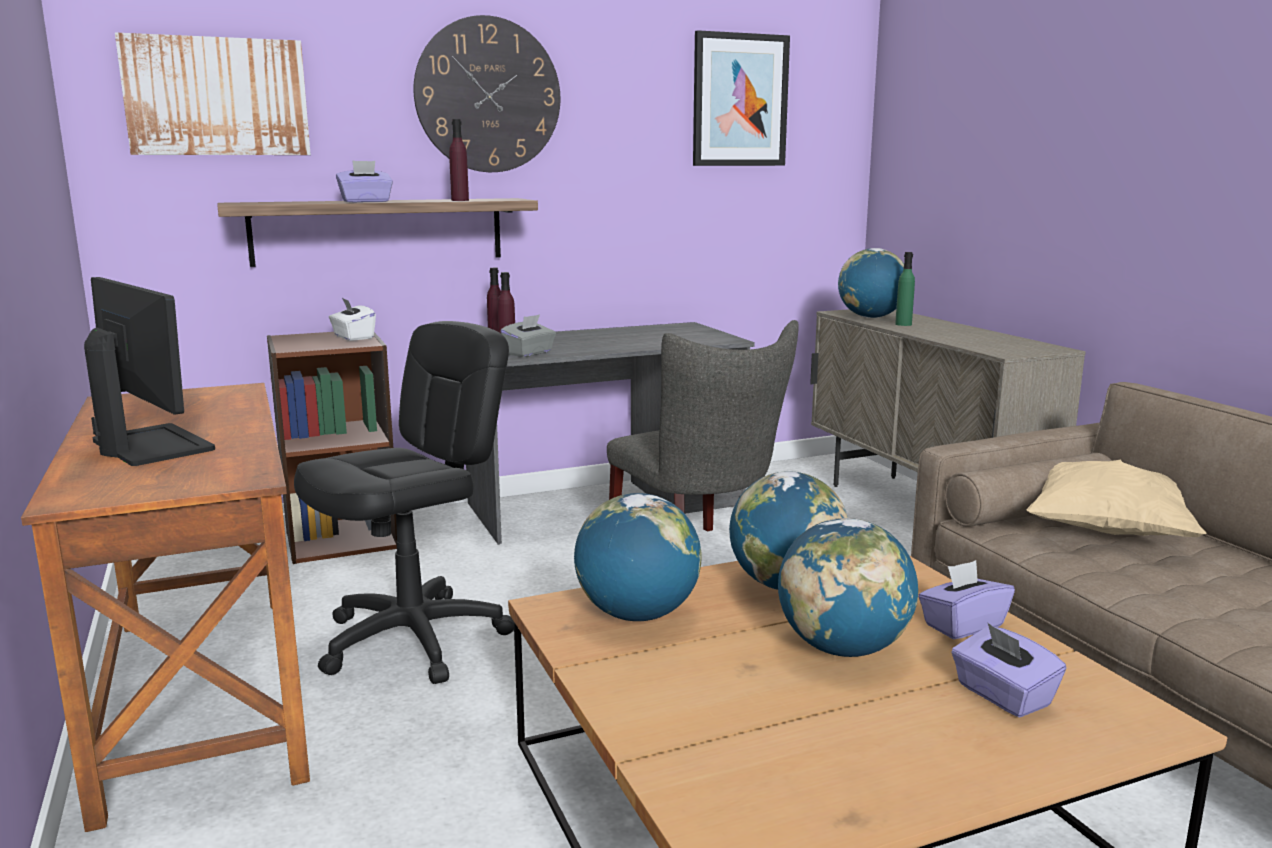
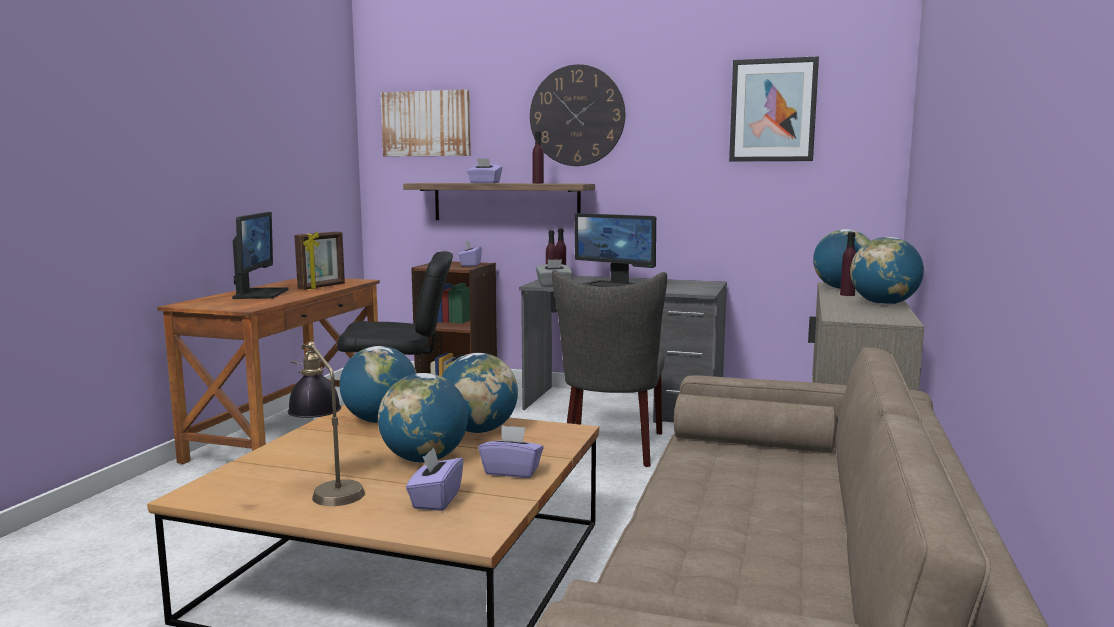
camera: 40 degrees right, 5 degrees down
white tissue box [329,298,376,341] -> purple tissue box [458,241,482,266]
green bottle [895,252,915,326] -> purple bottle [840,232,856,296]
beige pillow [1026,460,1207,537] -> none
none -> table lamp [288,341,365,506]
none -> picture frame [294,232,345,290]
none -> monitor [574,213,656,287]
none -> globe [850,237,924,305]

